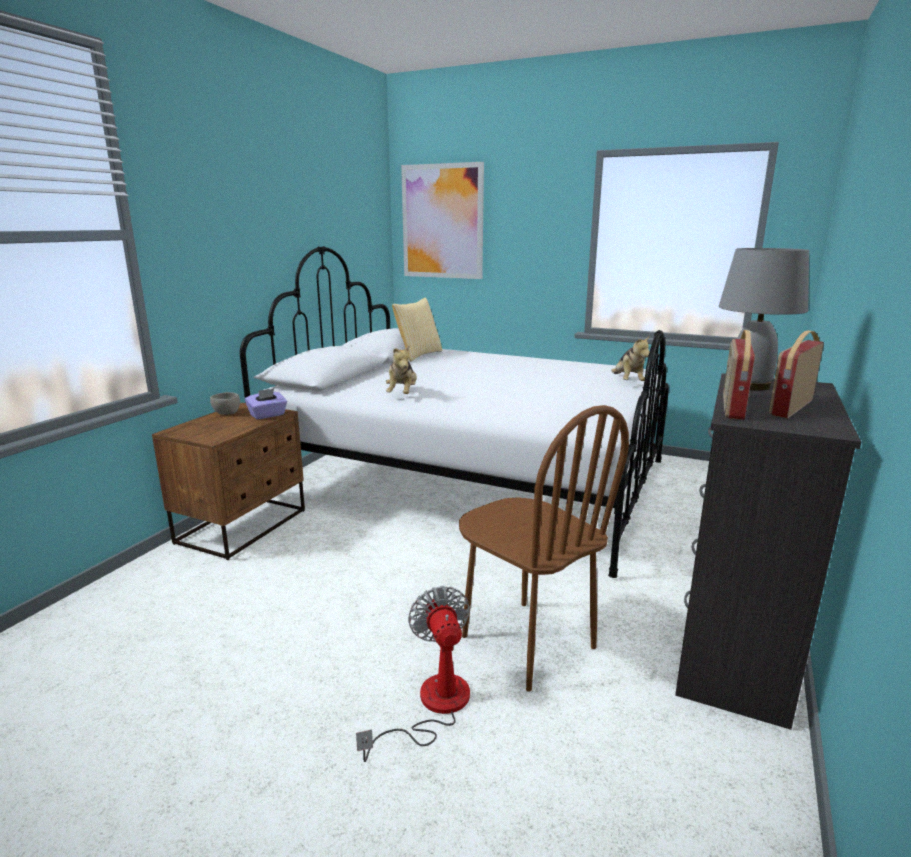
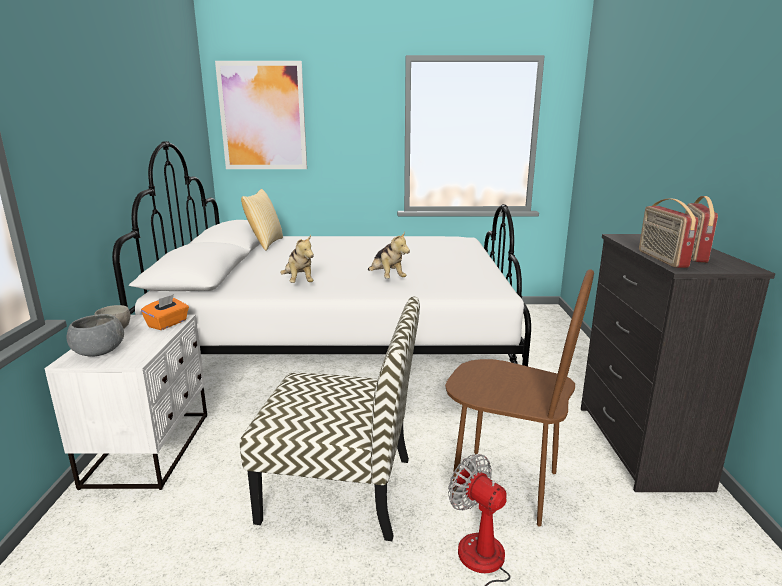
camera: 25 degrees left, 0 degrees up
brown nightstand [152,402,305,560] -> white nightstand [44,315,207,490]
purple tissue box [245,389,287,419] -> orange tissue box [141,294,189,330]
plush toy [611,336,650,381] -> plush toy moved to [368,231,410,279]
grey table lamp [719,248,809,391] -> none
none -> grey bowl [67,314,124,357]
none -> chair [240,296,420,541]

